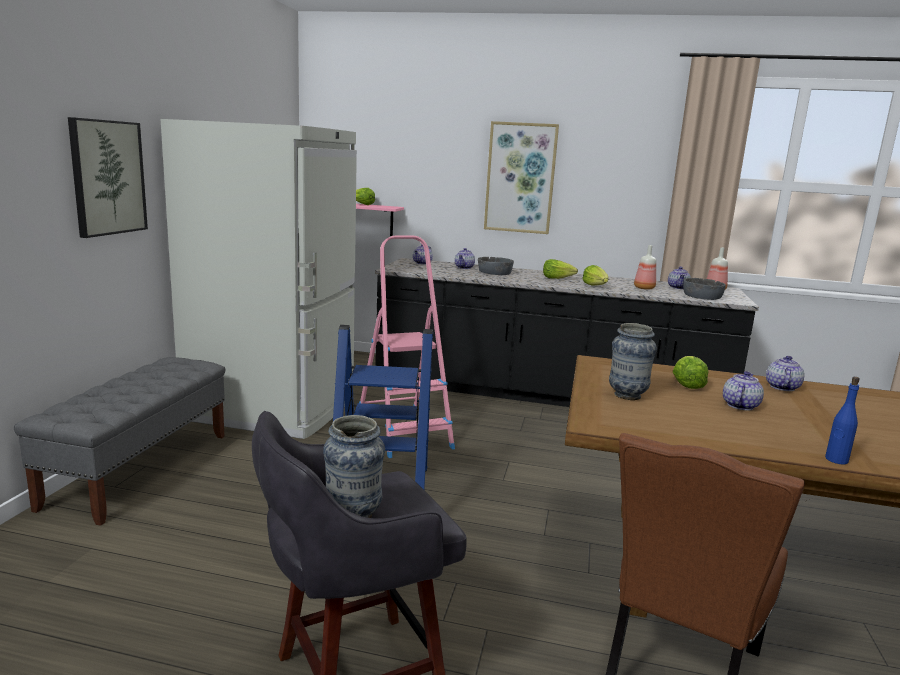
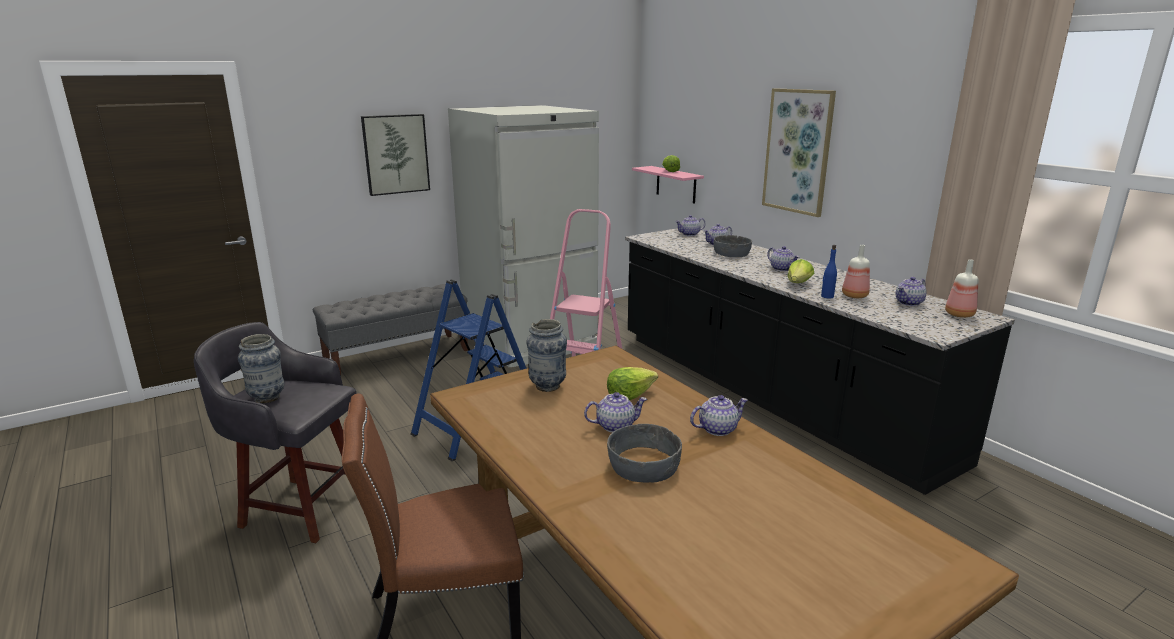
camera: 45 degrees right, 5 degrees up
lettuce [543,259,578,279] -> teapot [767,246,800,271]
grey bowl [683,278,726,300] -> grey bowl moved to [607,424,682,482]
blue bottle [825,377,860,465] -> blue bottle moved to [821,245,837,299]

